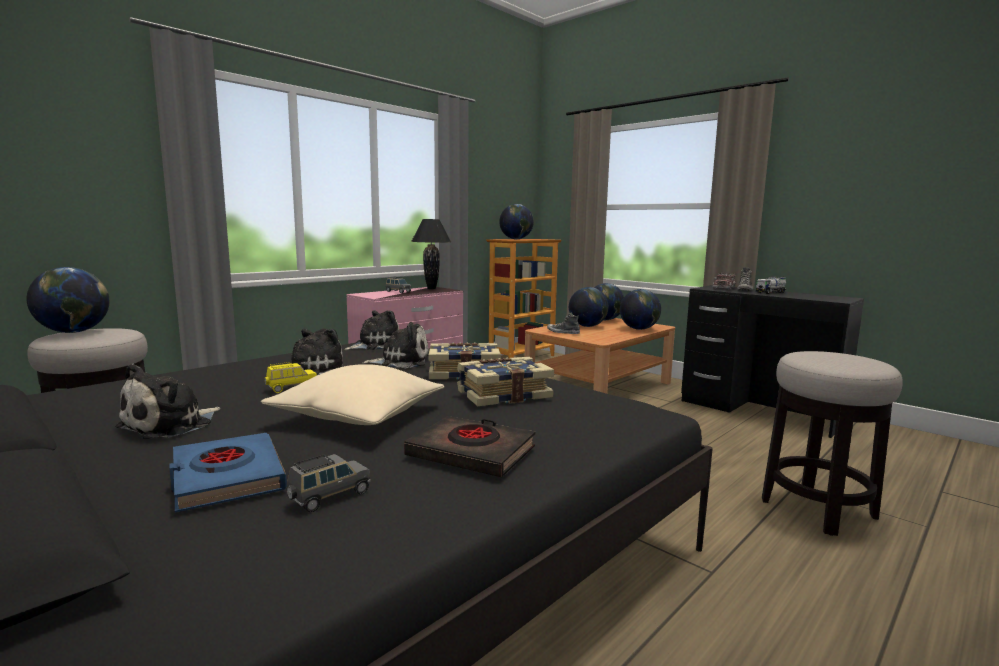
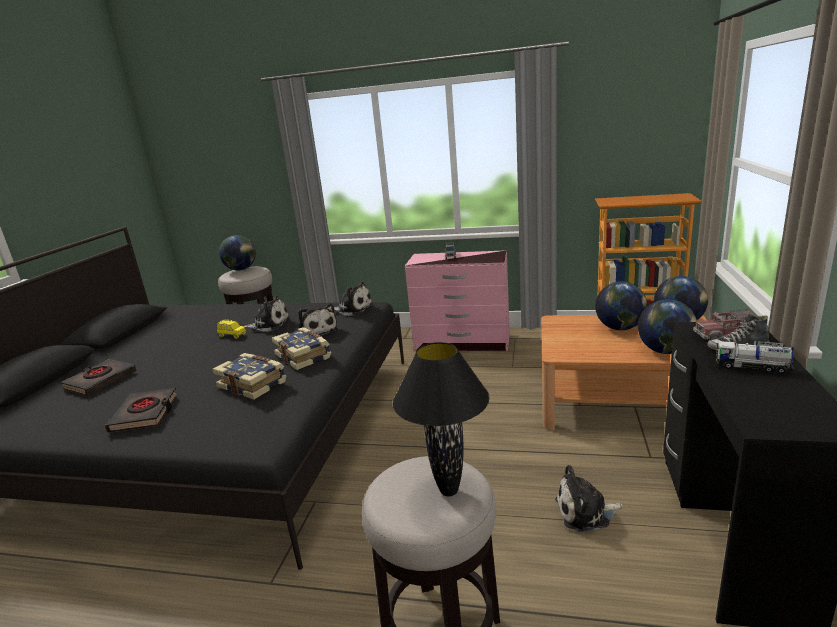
camera: 60 degrees right, 10 degrees up
plush toy [115,363,221,439] -> plush toy moved to [555,465,623,532]
blue book [169,433,287,512] -> black book [60,359,137,395]
beige pillow [261,364,444,425] -> none
grey toy car [287,454,371,513] -> none
black table lamp [411,219,451,289] -> black table lamp moved to [393,342,489,496]
globe [499,204,534,239] -> none
shoe [547,312,580,334] -> none

